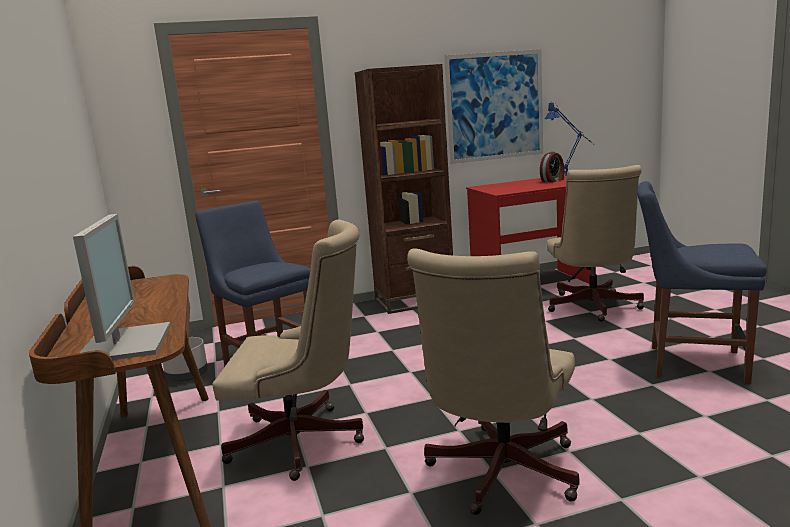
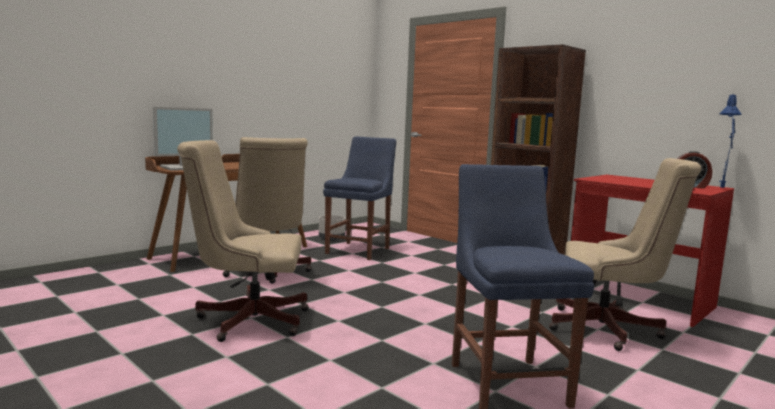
camera: 60 degrees right, 5 degrees down
picture [444,49,543,164] -> none
beige office chair [547,165,644,322] -> beige office chair turned 135 degrees counterclockwise [549,158,702,351]

